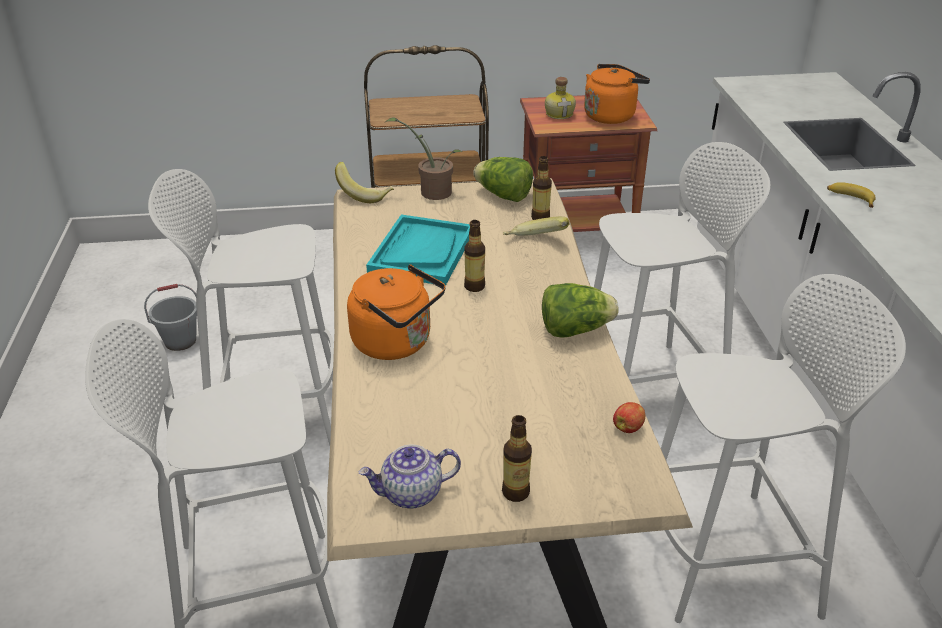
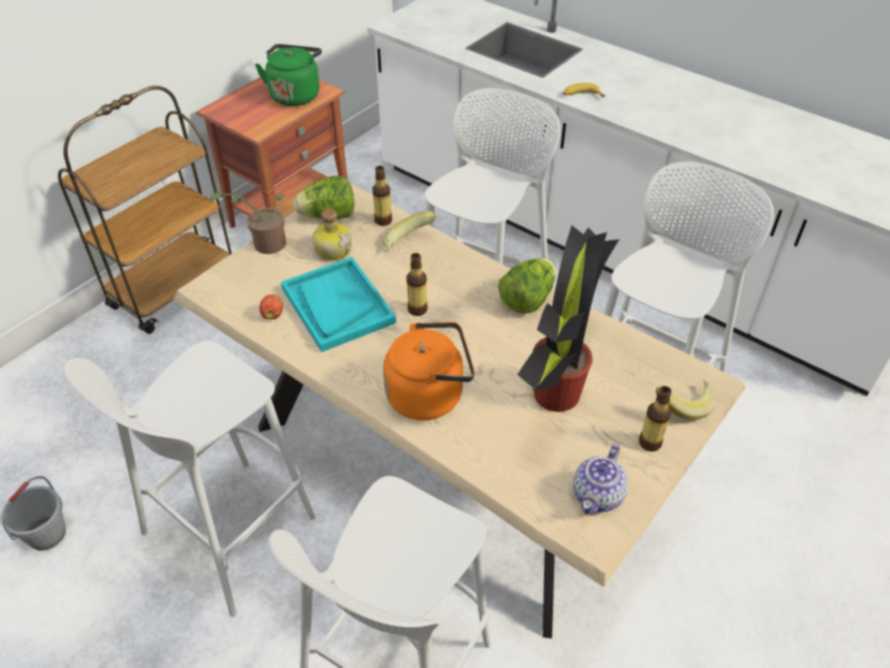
camera: 45 degrees left, 10 degrees up
banana [335,162,394,203] -> banana moved to [656,379,715,420]
bottle [545,77,576,119] -> bottle moved to [312,209,352,261]
orange kettle [584,64,650,124] -> green kettle [255,44,322,106]
apple [613,402,645,433] -> apple moved to [260,295,283,319]
none -> potted plant [517,226,619,412]

